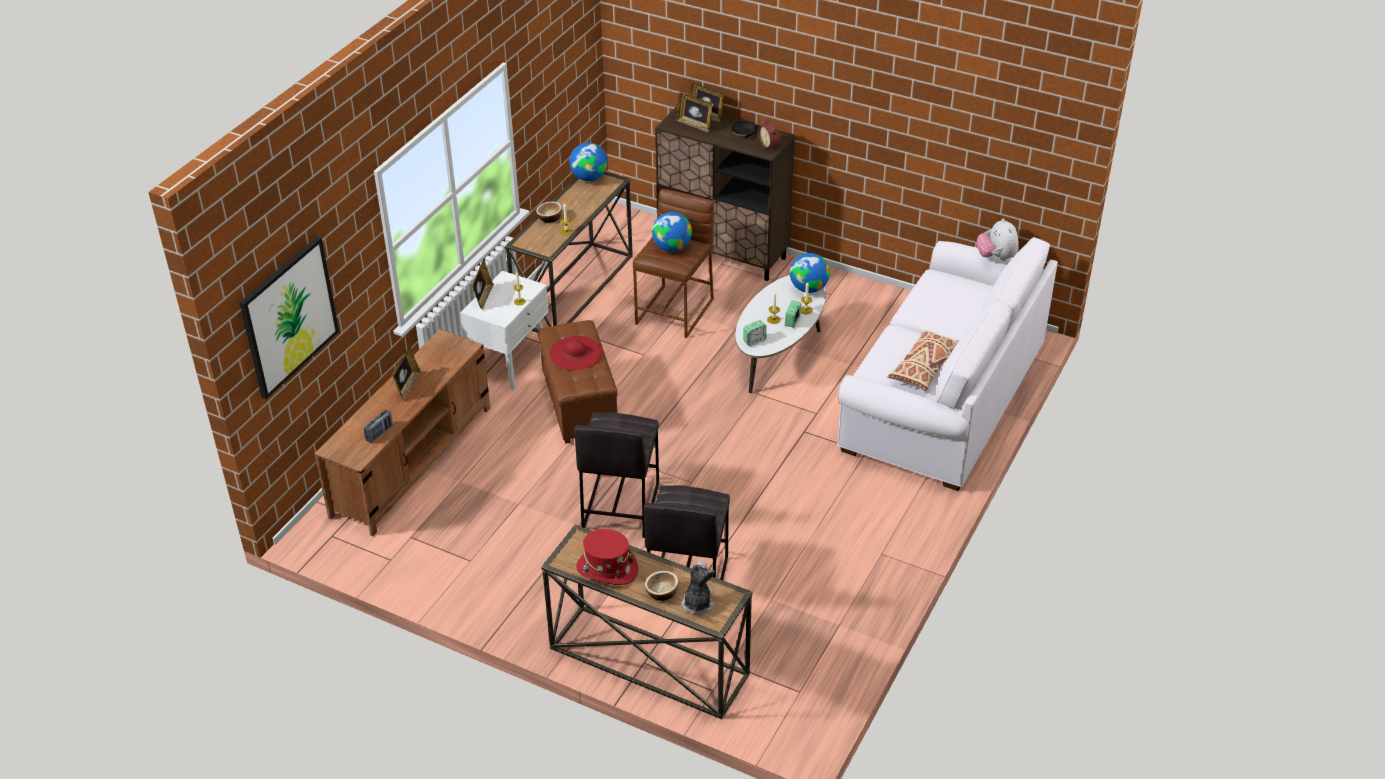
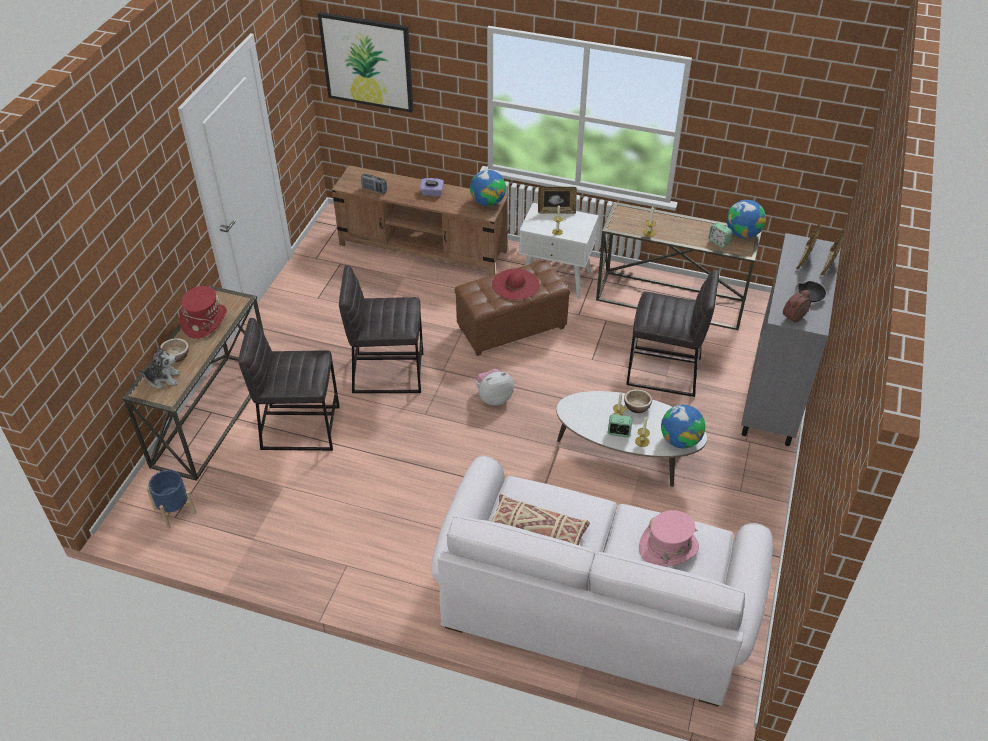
camera: 80 degrees right, 5 degrees up
picture frame [392,346,422,400] -> purple tissue box [420,178,444,196]
bowl [536,201,562,223] -> bowl moved to [624,389,652,413]
brown stool [633,189,714,338] -> grey stool [626,269,719,397]
globe [652,212,692,252] -> globe moved to [470,170,506,206]
brown cabinet [655,106,795,281] -> grey cabinet [741,233,841,446]
alarm clock [743,320,767,346] -> alarm clock moved to [709,222,732,248]
plush toy [976,218,1019,261] -> plush toy moved to [476,369,514,406]
none -> blue planter [146,470,197,528]
none -> pink hat [639,510,699,567]

